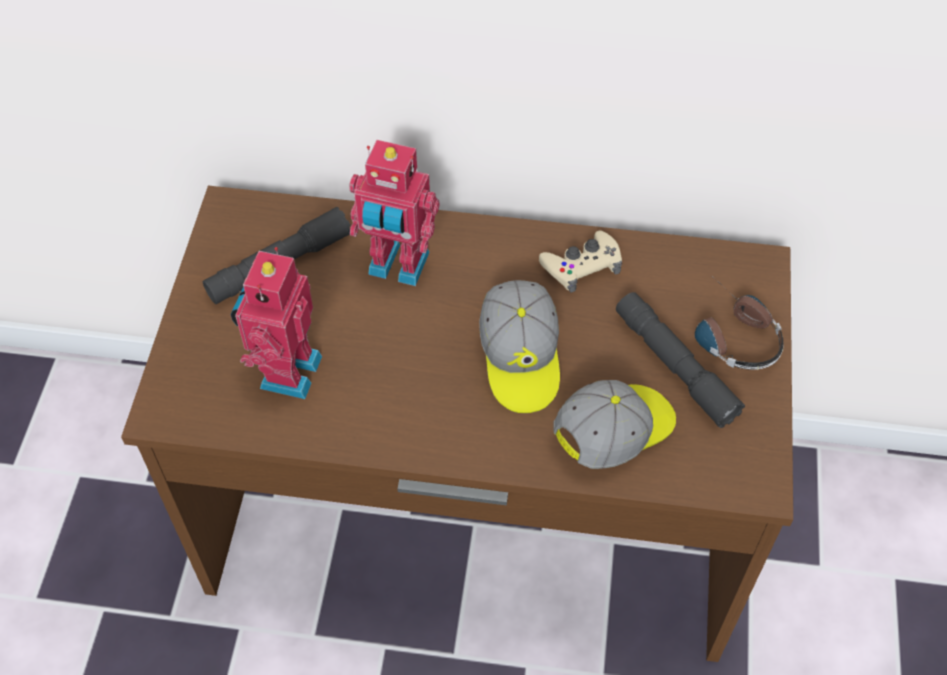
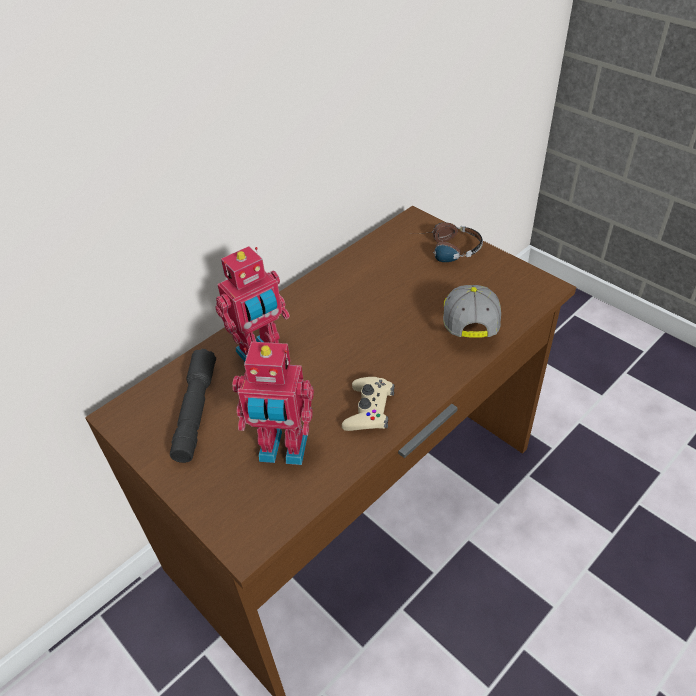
camera: 50 degrees left, 10 degrees down
toy robot [231,247,322,399] -> toy robot turned 45 degrees counterclockwise [232,342,314,465]
cap [479,280,560,413] -> none
beige game controller [539,230,622,293] -> beige game controller moved to [342,377,395,431]
grey flashlight [616,292,745,428] -> none

